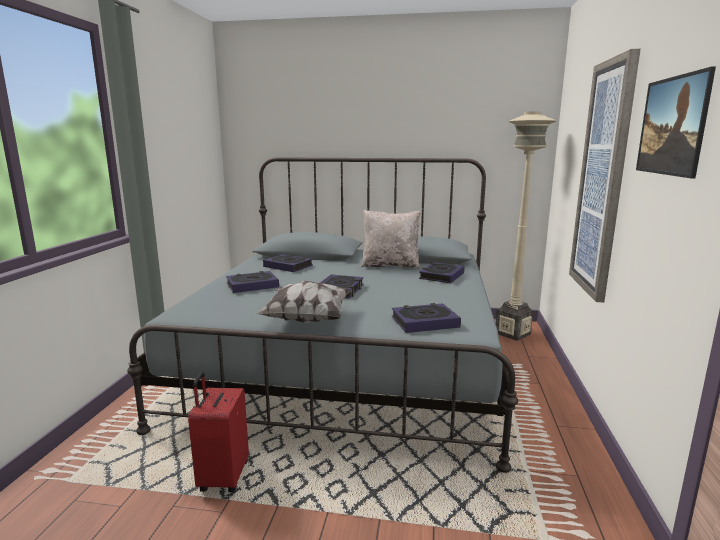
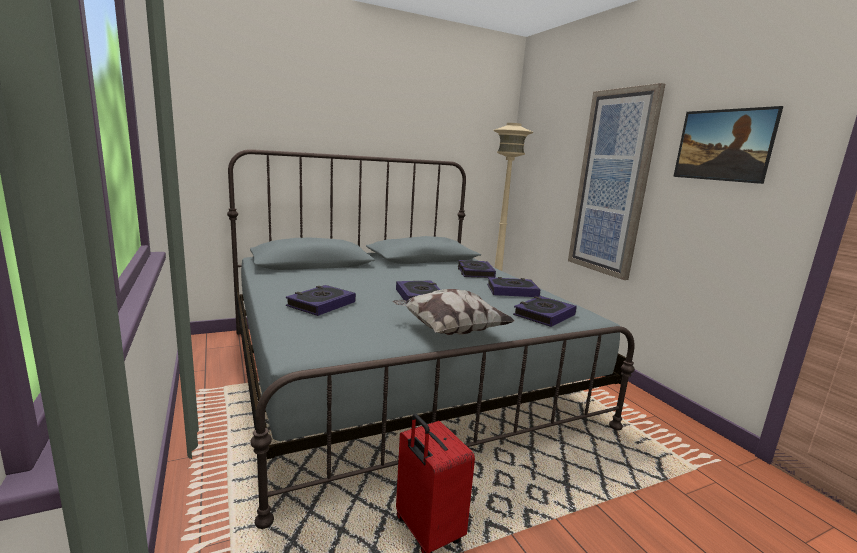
camera: 35 degrees left, 0 degrees up
book [263,254,313,272] -> book moved to [487,277,540,297]
beige pillow [361,210,421,269] -> none

